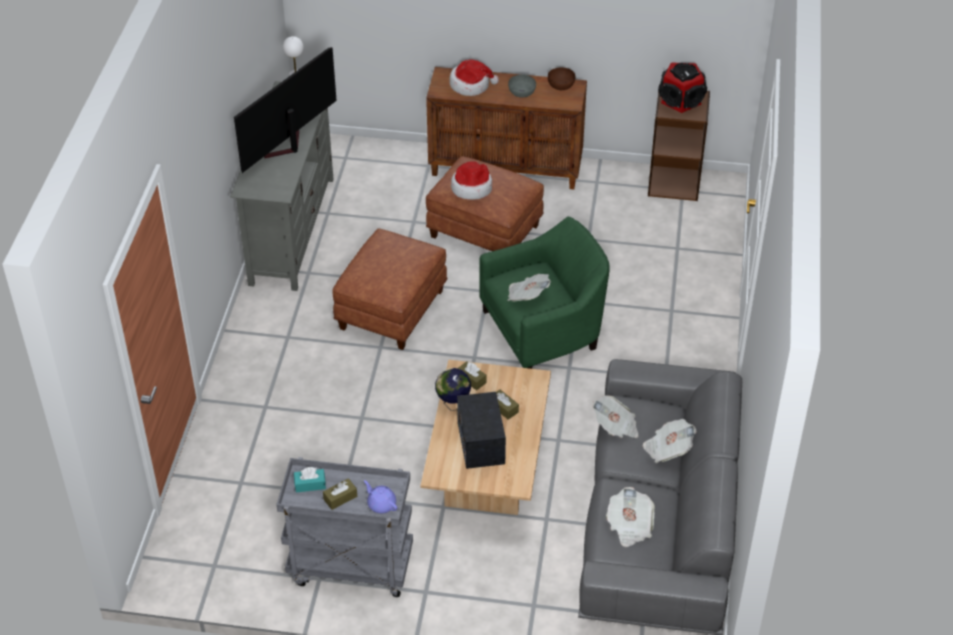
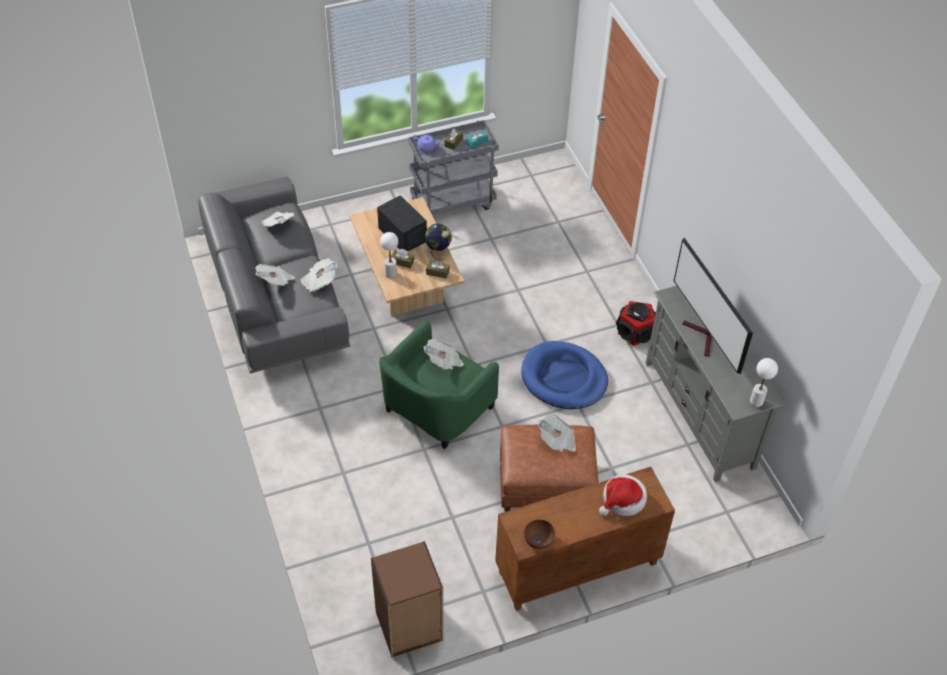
camera: 150 degrees right, 5 degrees up
television [234,47,337,173] -> television turned 150 degrees clockwise [674,238,753,374]
brown ottoman [332,228,448,350] -> blue dog bed [521,341,608,409]
hat [451,161,492,200] -> newspaper [538,414,576,452]
grey bowl [508,75,536,98] -> none
speaker [658,62,707,113] -> speaker moved to [616,301,656,346]
none -> white table lamp [380,232,398,278]

